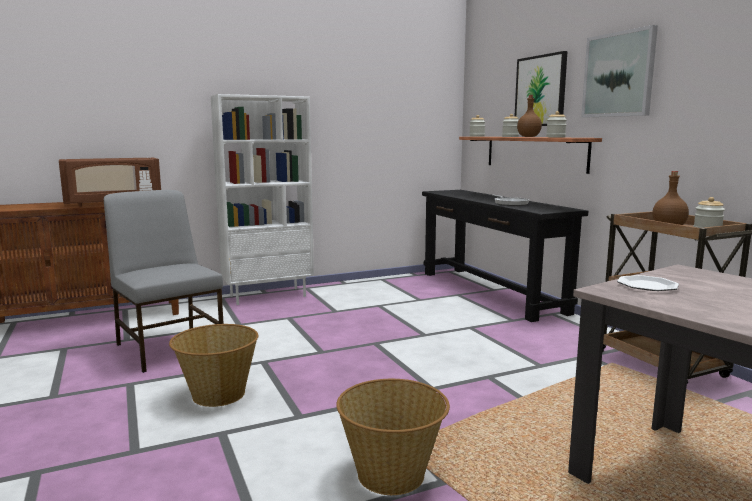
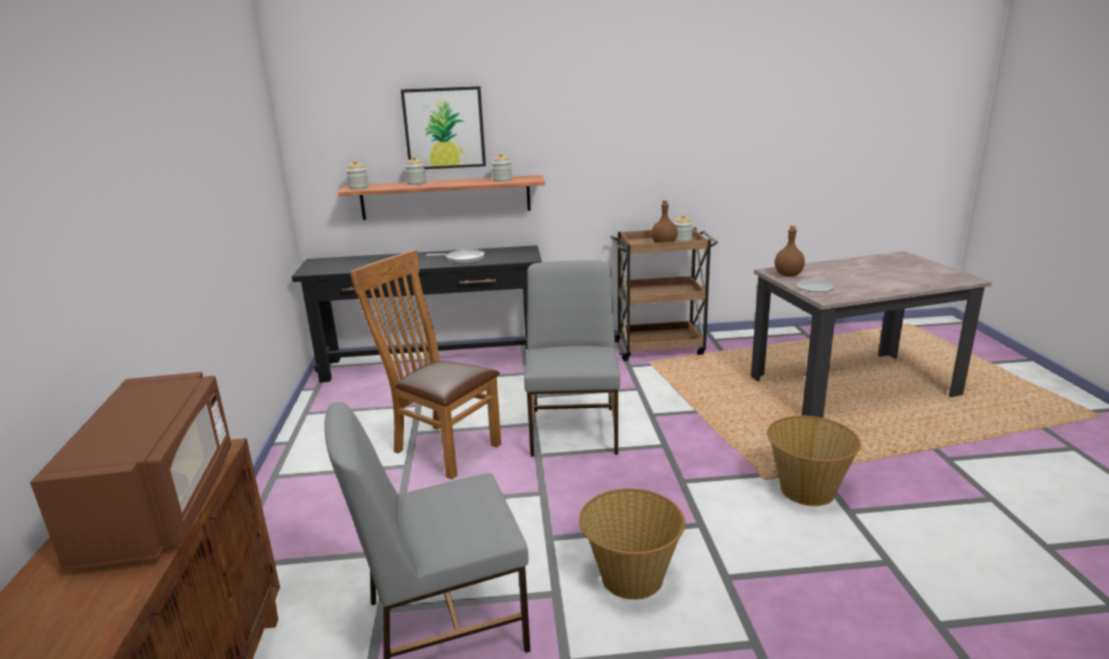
camera: 70 degrees left, 10 degrees up
white bookcase [211,94,314,305] -> none
brown bottle [517,95,542,137] -> brown bottle moved to [775,226,805,276]
picture [581,25,658,118] -> none
none -> brown chair [350,250,501,479]
none -> grey chair [524,260,620,457]

